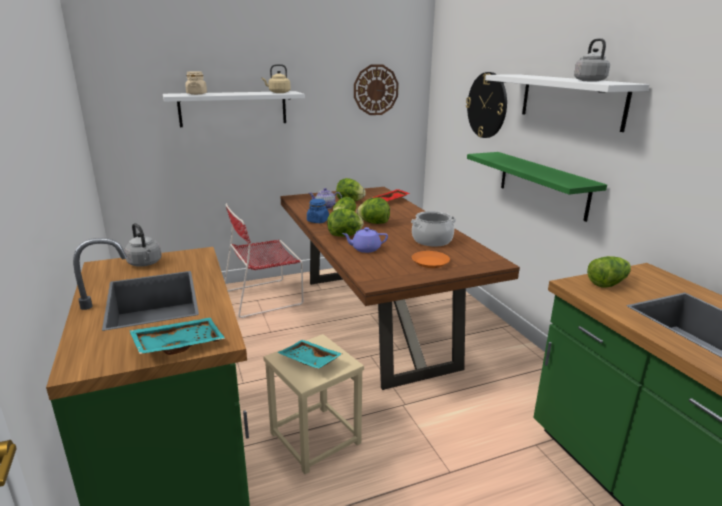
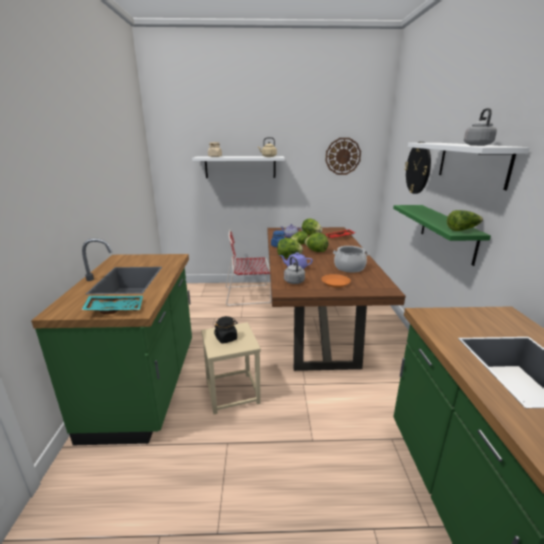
camera: 20 degrees right, 0 degrees up
grey kettle [124,223,162,267] -> grey kettle moved to [284,256,305,284]
turquoise tray [277,340,342,369] -> black jar [214,316,238,344]
lettuce [587,256,631,288] -> lettuce moved to [447,210,483,231]

